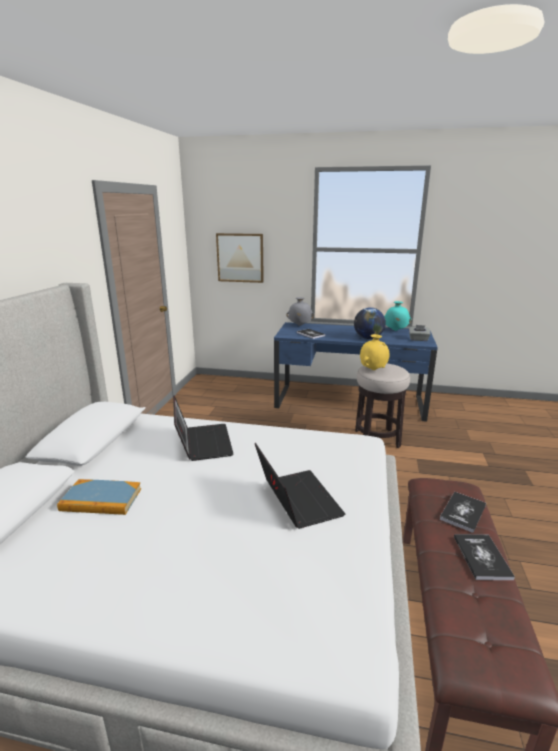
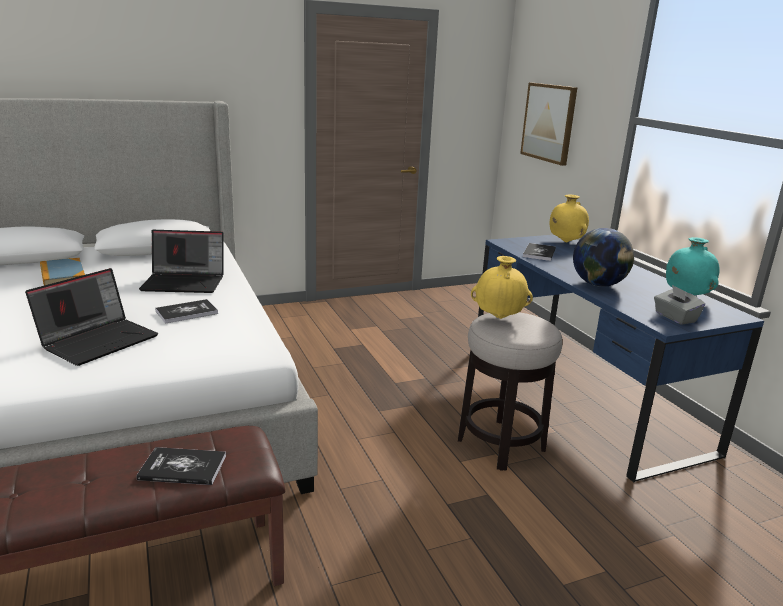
camera: 55 degrees right, 0 degrees up
laptop [173,395,233,461] -> laptop turned 45 degrees clockwise [139,230,224,293]
grey vase [286,297,314,326] -> yellow vase [550,195,589,242]
book [454,534,515,580] -> book moved to [156,299,218,324]

